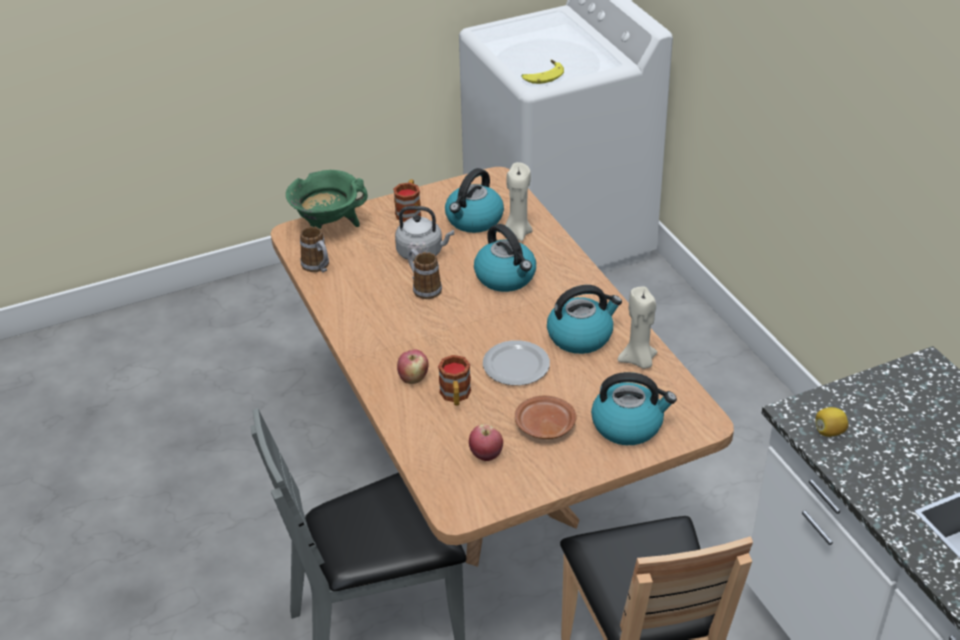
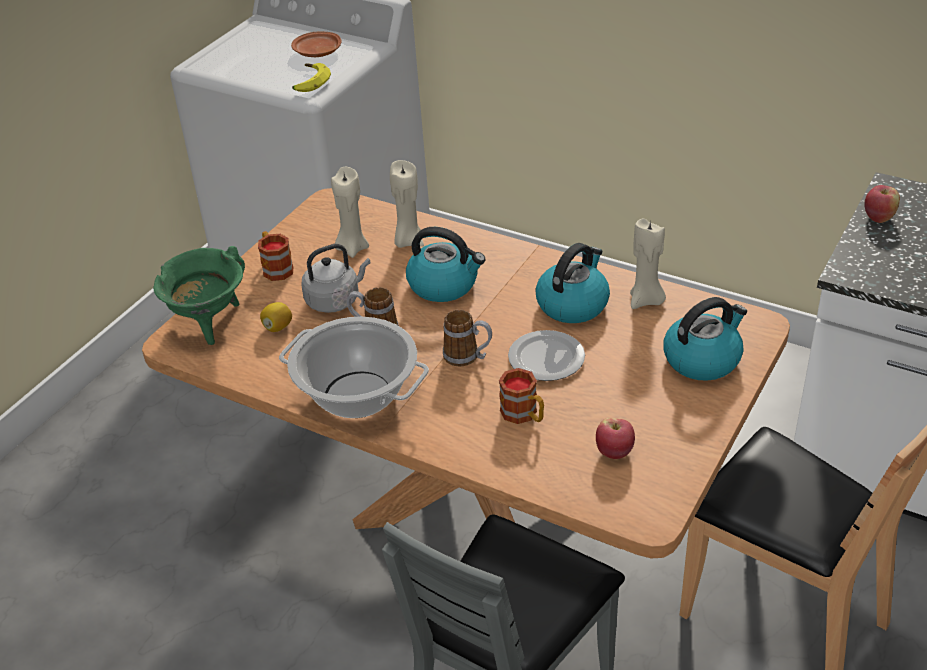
camera: 35 degrees left, 0 degrees up
mug [300,226,329,272] -> mug moved to [443,309,492,366]
apple [397,350,428,384] -> apple moved to [864,185,900,223]
kettle [445,168,504,233] -> beige candle [331,167,369,258]
brown plate [515,396,576,439] -> brown plate moved to [291,31,342,57]
lemon [816,407,848,437] -> lemon moved to [260,302,292,332]
none -> cooking pot [279,317,429,418]

